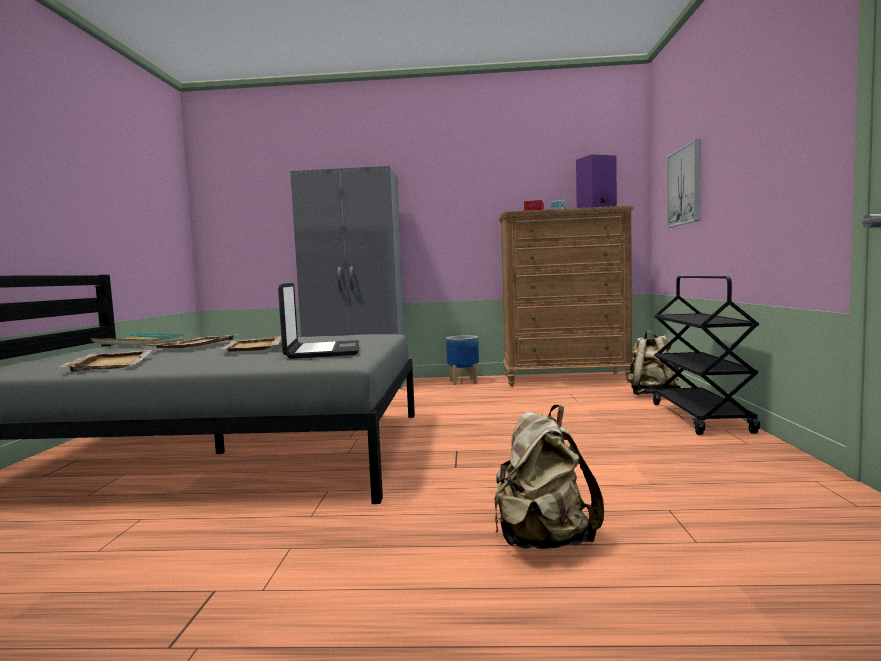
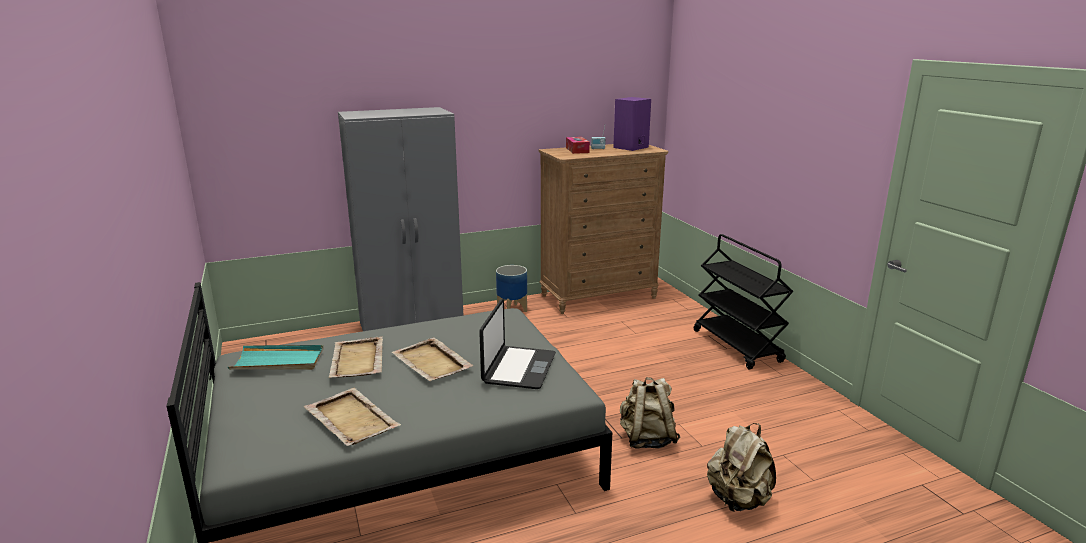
camera: 25 degrees left, 15 degrees up
laptop [278,283,359,359] -> laptop turned 45 degrees clockwise [479,299,556,389]
beige backpack [628,330,681,395] -> beige backpack moved to [620,377,681,449]
picture [666,139,701,228] -> none

